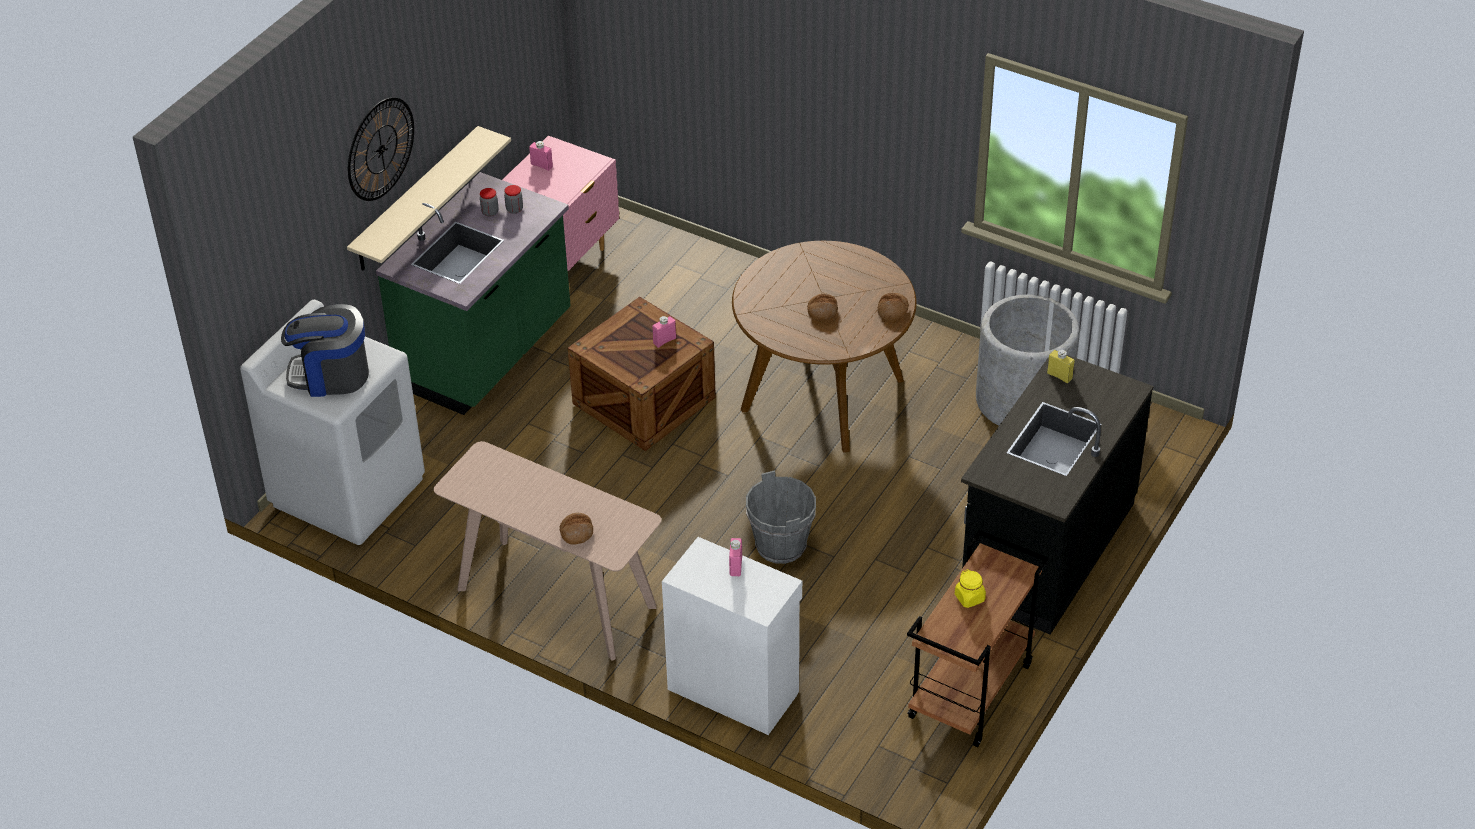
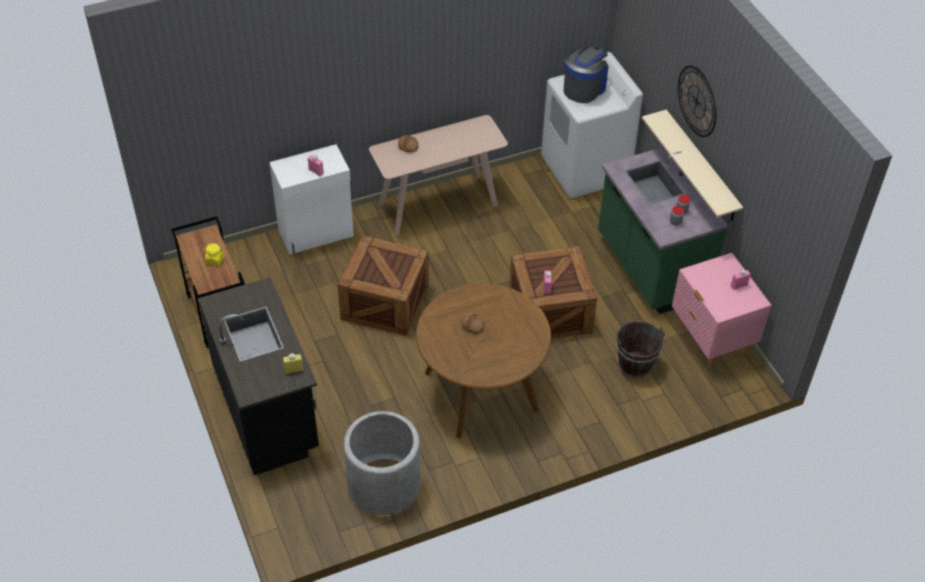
camera: 125 degrees right, 5 degrees up
grey bucket [746,470,816,564] -> crate [338,235,429,336]
bread [877,293,909,320] -> none
none -> brown bucket [616,321,665,378]

